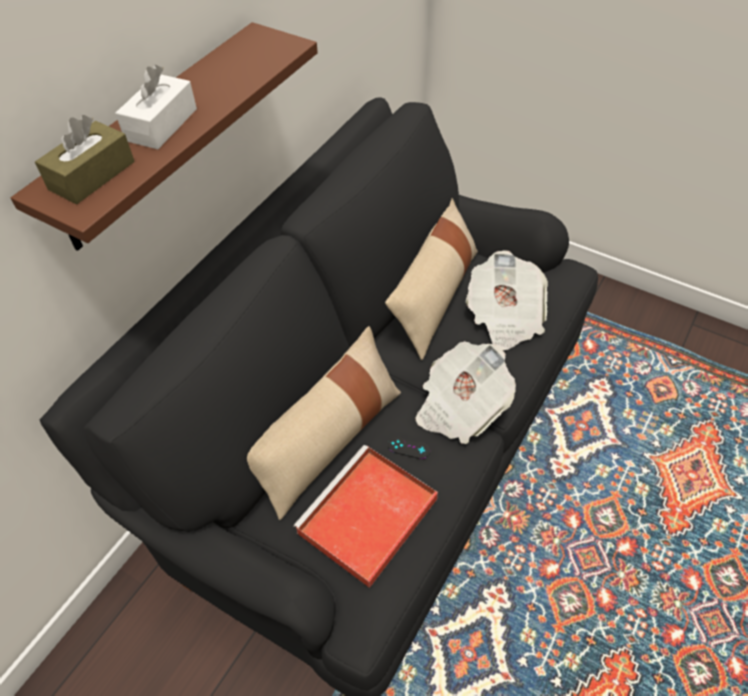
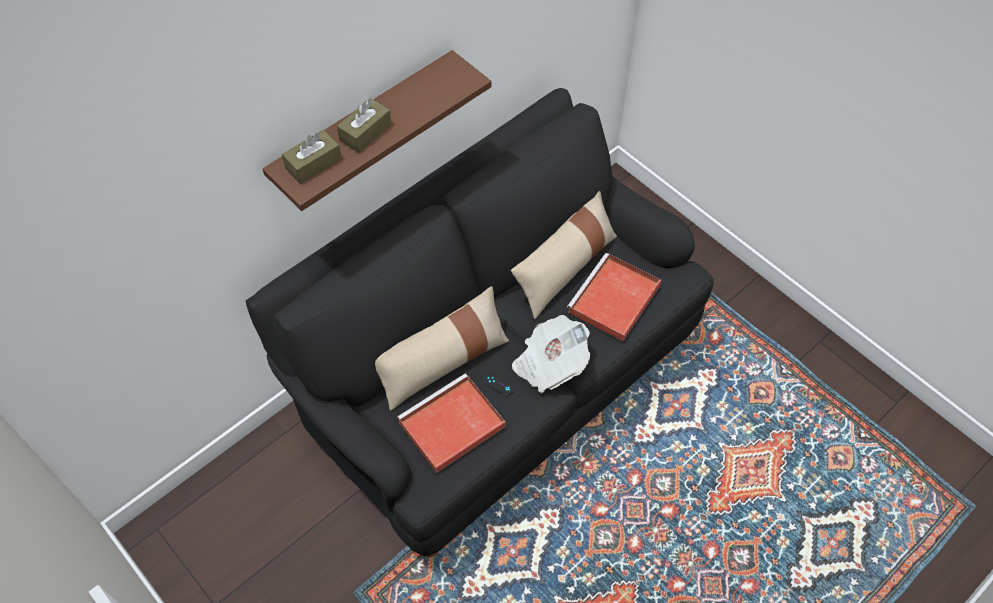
camera: 15 degrees right, 5 degrees up
white tissue box [115,65,197,149] -> brown tissue box [337,98,392,153]
newspaper [466,251,548,350] -> red tray [567,253,661,341]

